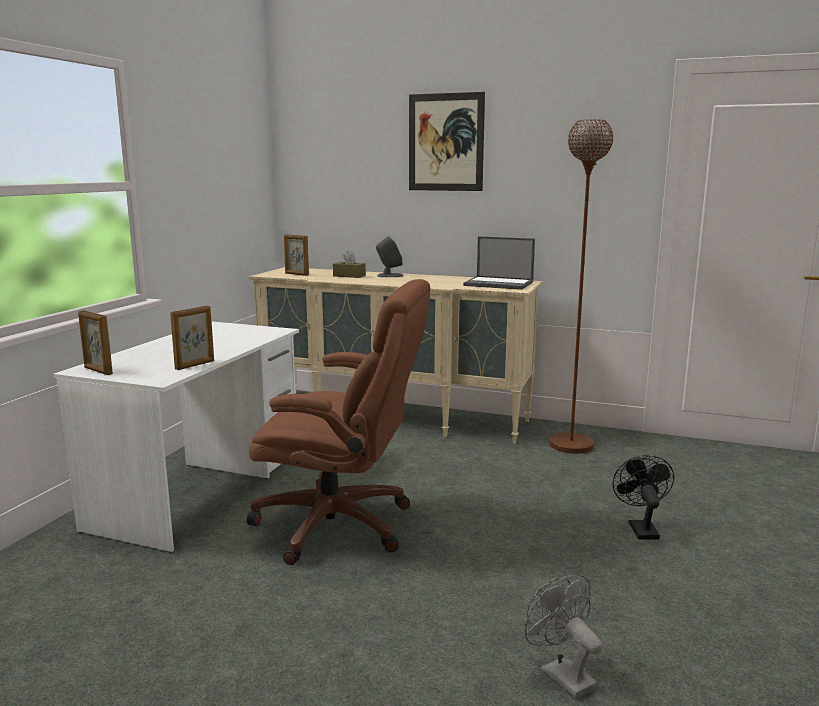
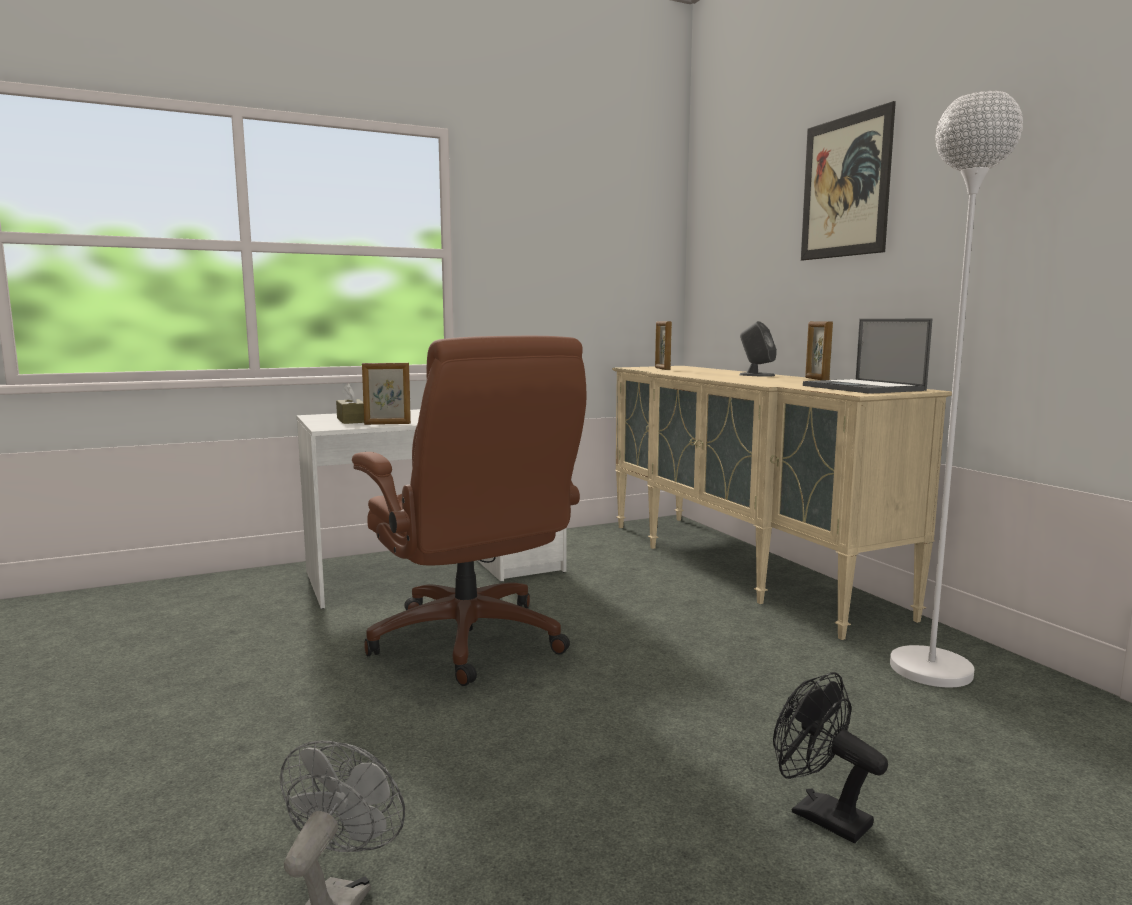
camera: 45 degrees right, 5 degrees down
picture frame [78,310,113,375] -> picture frame moved to [805,321,833,380]
brown tissue box [333,251,366,278] -> brown tissue box moved to [336,384,364,424]
brown floor lamp [549,119,613,454] -> white floor lamp [890,91,1023,687]
black fan [612,455,674,540] -> black fan turned 90 degrees counterclockwise [773,672,888,843]

